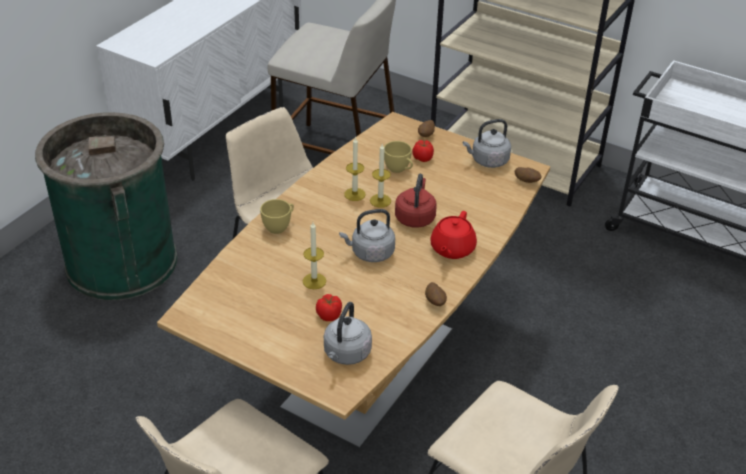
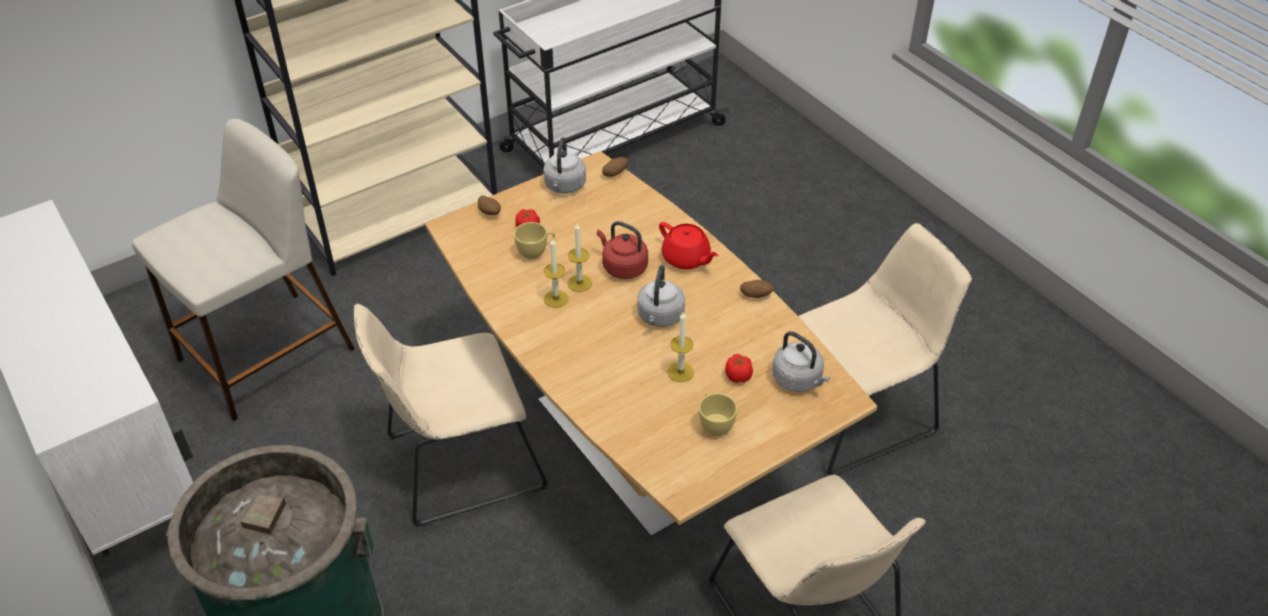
camera: 65 degrees left, 5 degrees up
yellow cup [260,199,294,234] -> yellow cup moved to [699,393,737,436]

